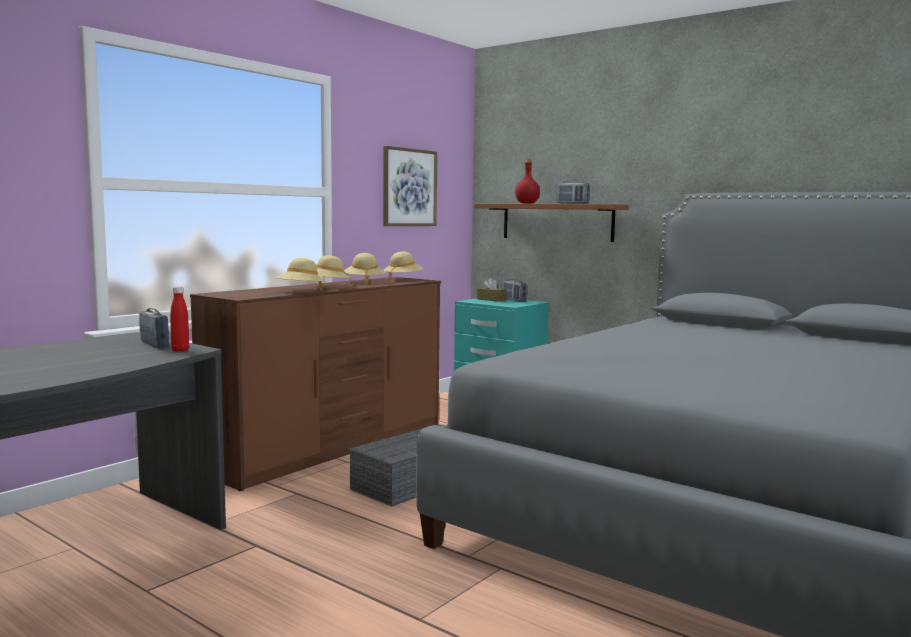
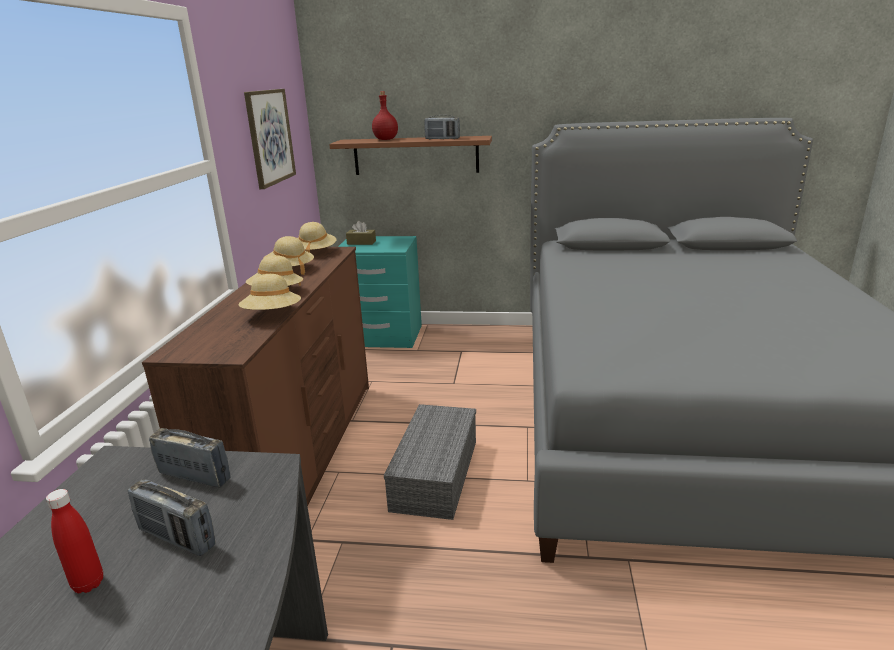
camera: 30 degrees left, 15 degrees up
red bottle [170,287,189,351] -> red bottle moved to [46,489,103,593]
radio [502,279,527,302] -> radio moved to [128,479,215,556]

